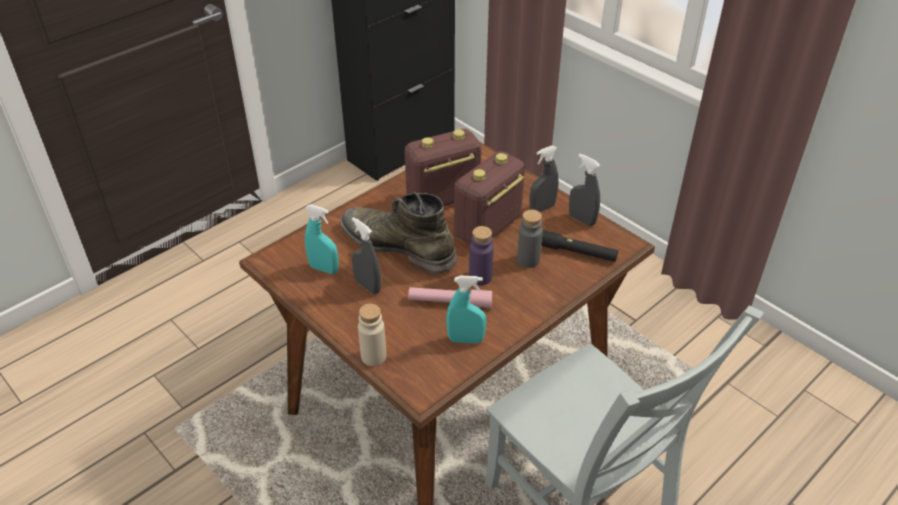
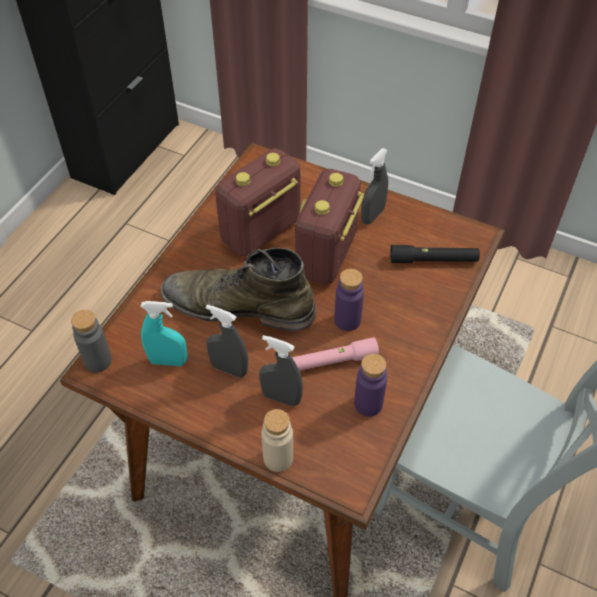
camera: 20 degrees left, 10 degrees up
turquoise spray bottle [446,276,486,344] -> purple bottle [354,354,387,417]
grey bottle [517,210,543,268] -> grey bottle moved to [71,310,112,372]
grey spray bottle [569,154,600,226] -> grey spray bottle moved to [259,335,303,407]

